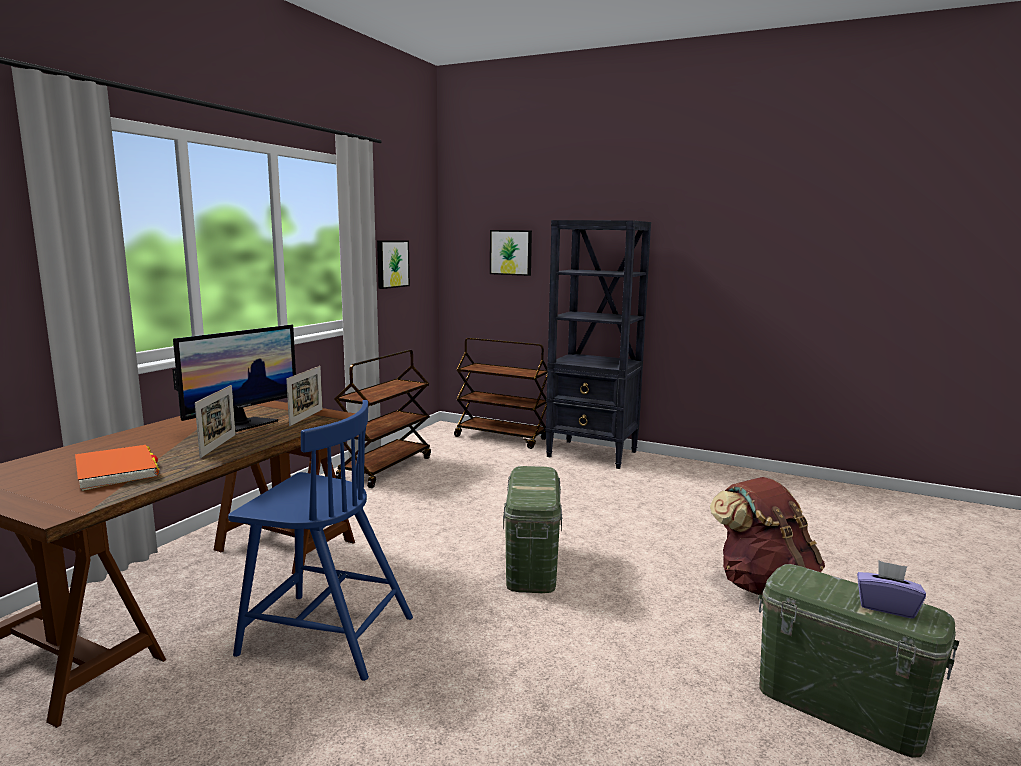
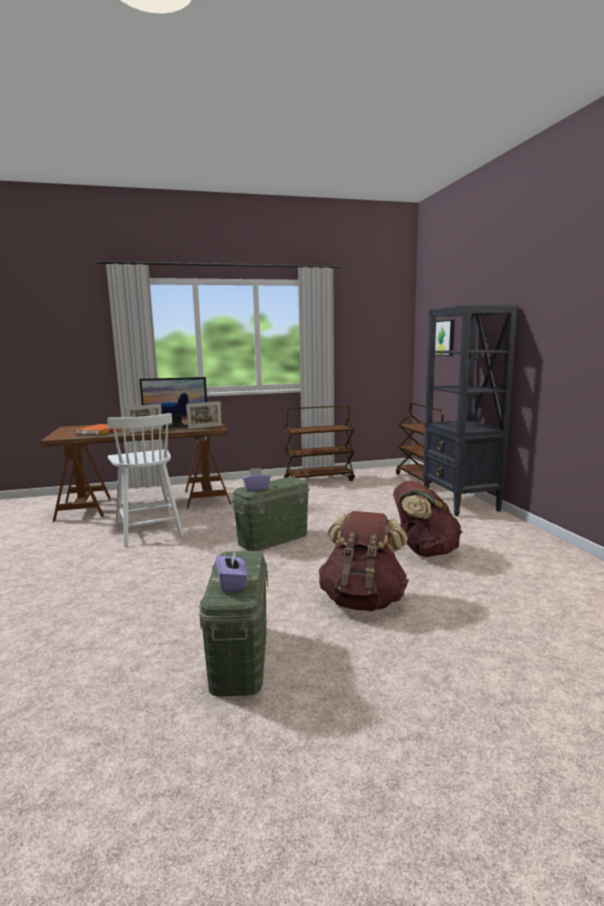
camera: 50 degrees right, 0 degrees up
blue chair [228,400,413,681] -> white chair [107,413,184,546]
picture [377,240,410,289] -> none
none -> purple tissue box [242,468,270,491]
none -> brown backpack [393,481,462,557]

